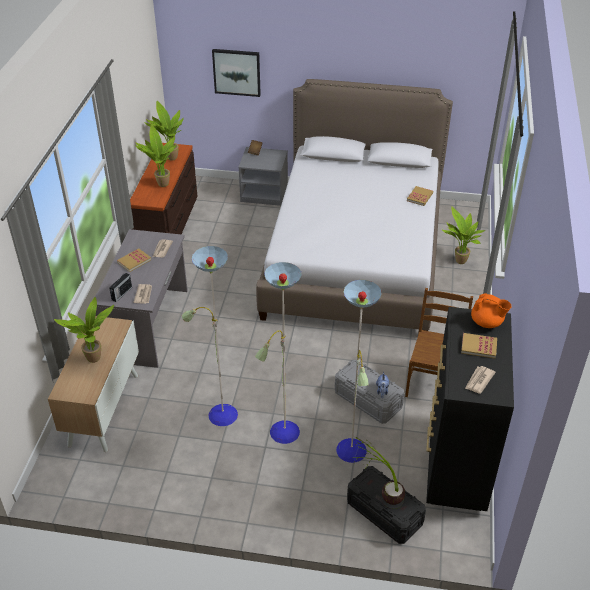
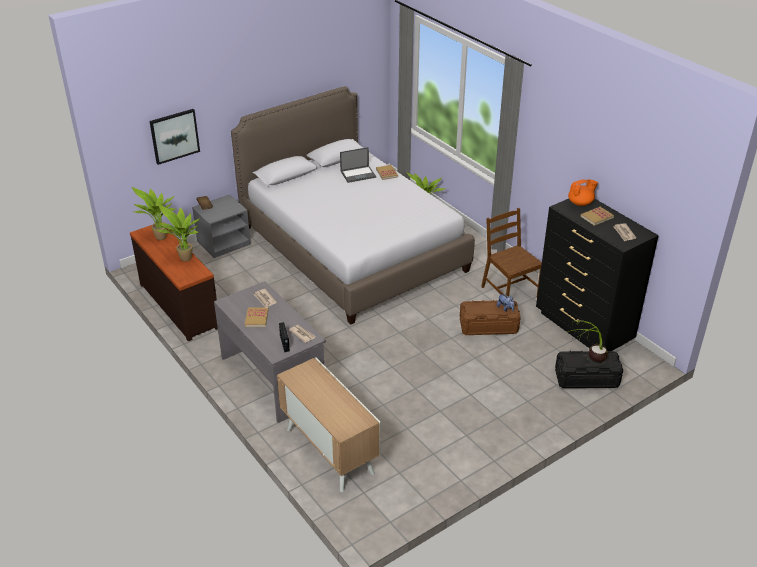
camera: 45 degrees left, 5 degrees down
potted plant [54,297,114,363] -> none
floor lamp [182,246,382,463] -> none
grey storage box [335,360,404,424] -> brown storage box [460,300,521,335]
none -> laptop [340,147,376,183]

